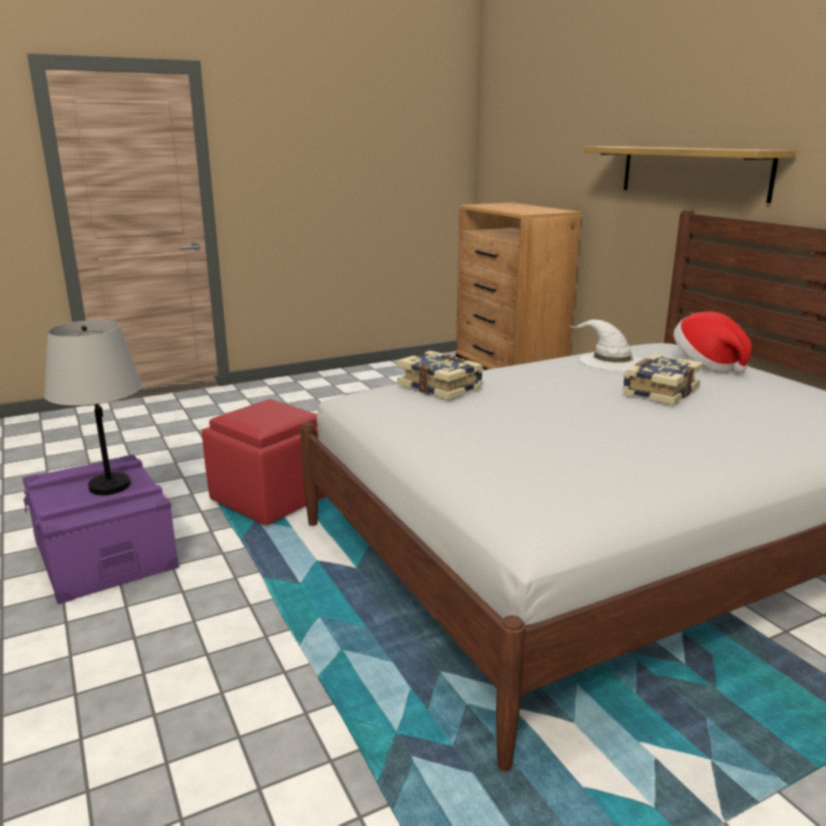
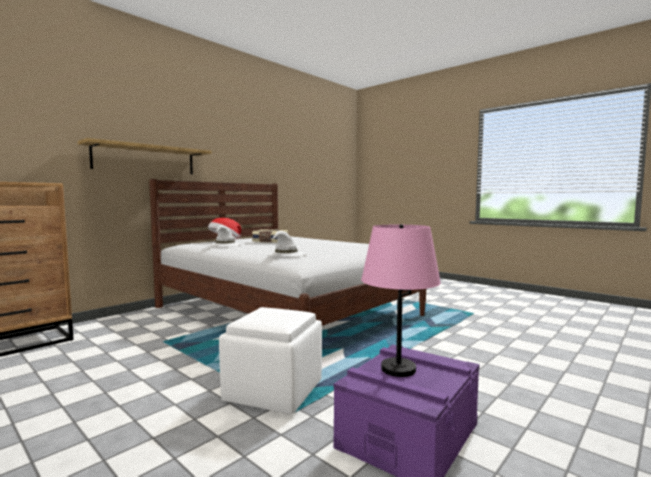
camera: 110 degrees left, 15 degrees down
grey table lamp [44,320,142,495] -> pink table lamp [361,224,441,377]
red ottoman [202,399,326,525] -> white ottoman [219,307,322,415]
book [397,351,484,400] -> white hat [267,231,306,257]

